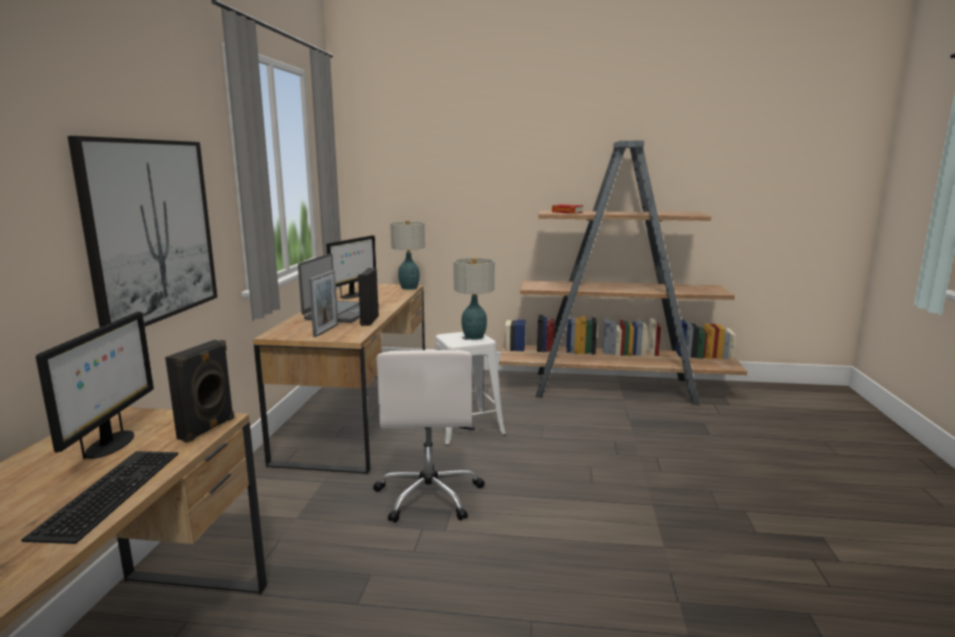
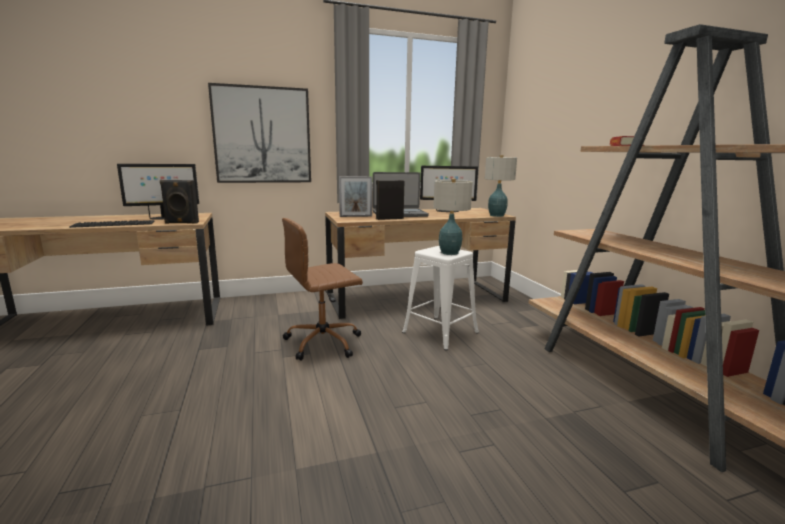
camera: 65 degrees right, 0 degrees up
white office chair [373,350,485,523] -> brown office chair [282,218,363,361]

